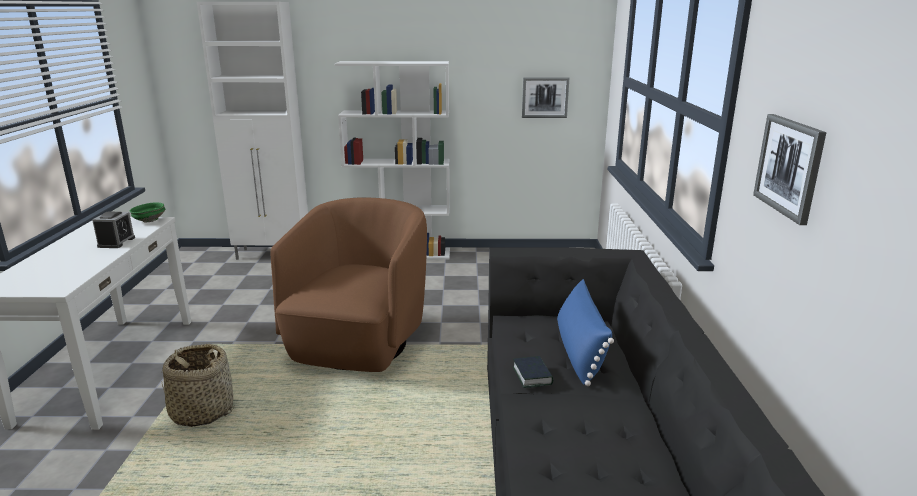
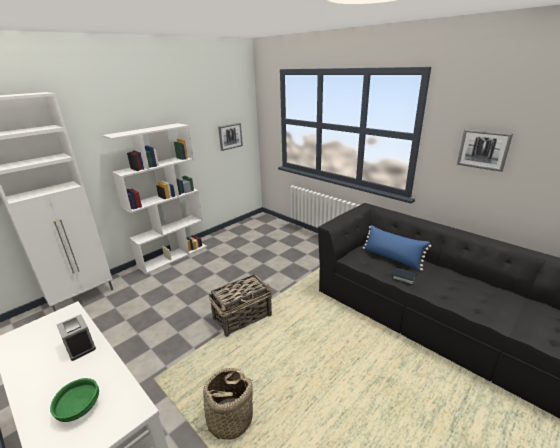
camera: 45 degrees left, 5 degrees up
green bowl [130,203,165,223] -> green bowl moved to [50,378,99,422]
brown armchair [271,198,427,372] -> basket [209,274,272,337]

